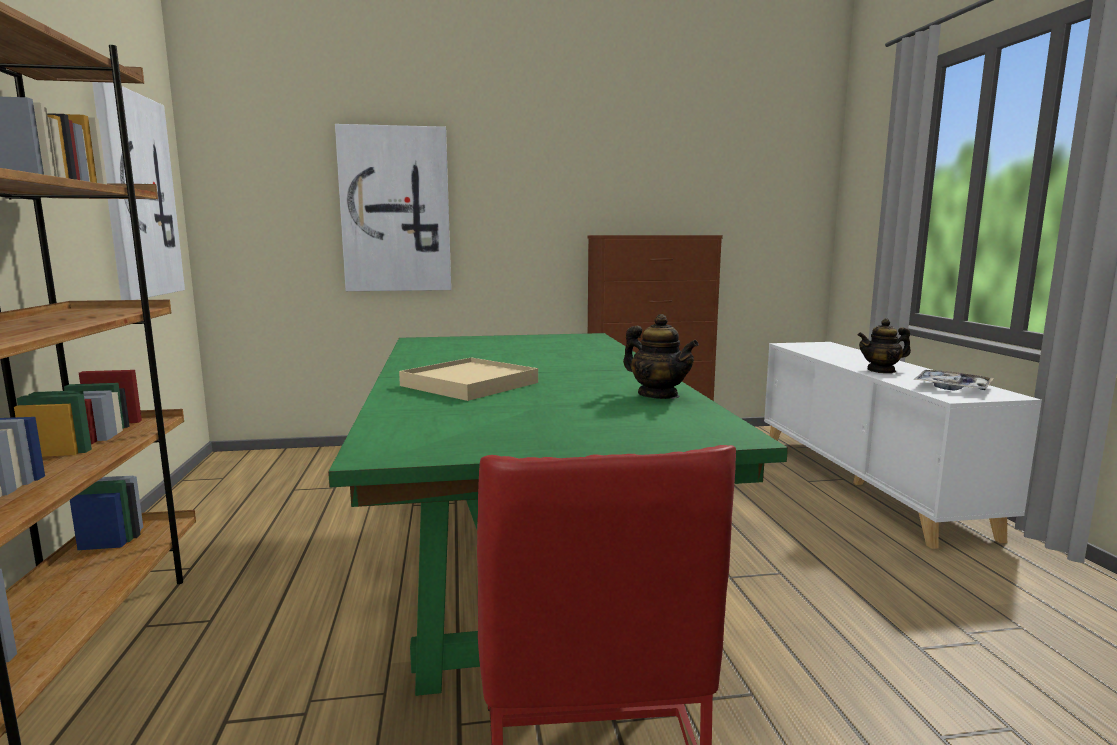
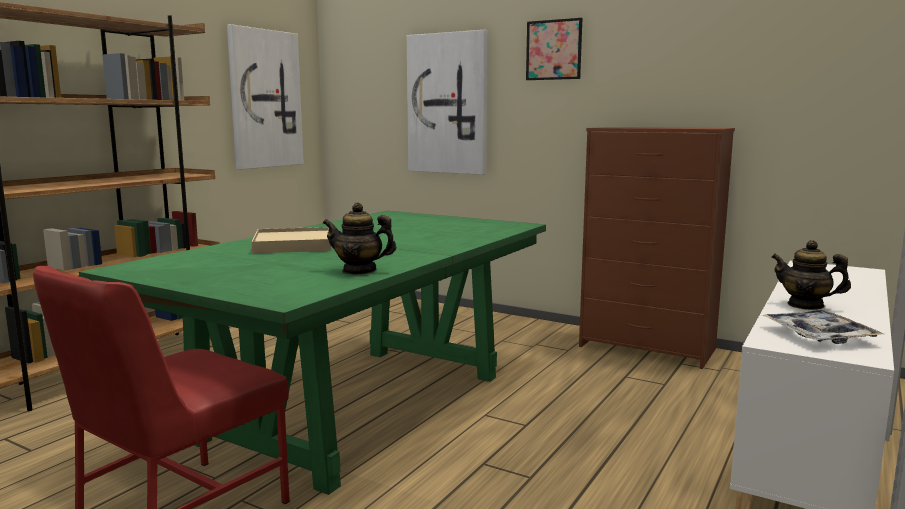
camera: 40 degrees right, 0 degrees up
teapot [623,314,699,399] -> teapot turned 105 degrees clockwise [323,202,396,275]
none -> picture [526,18,582,80]

